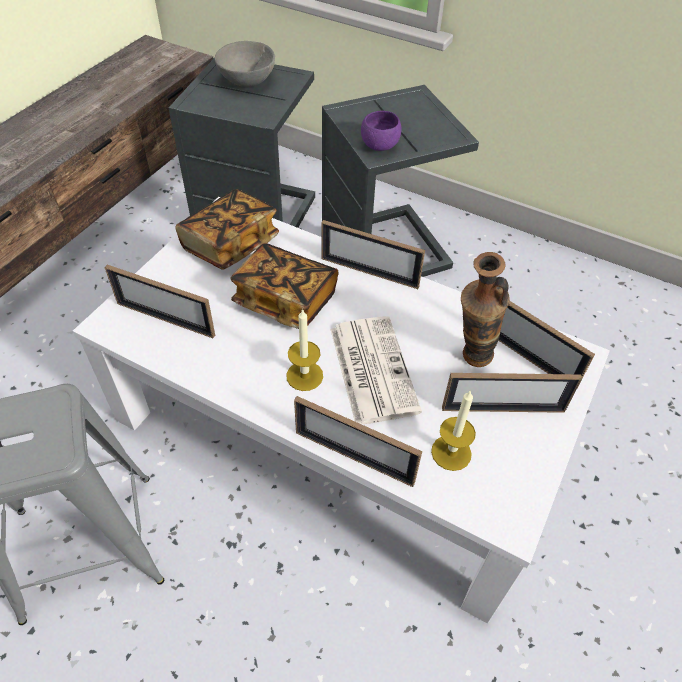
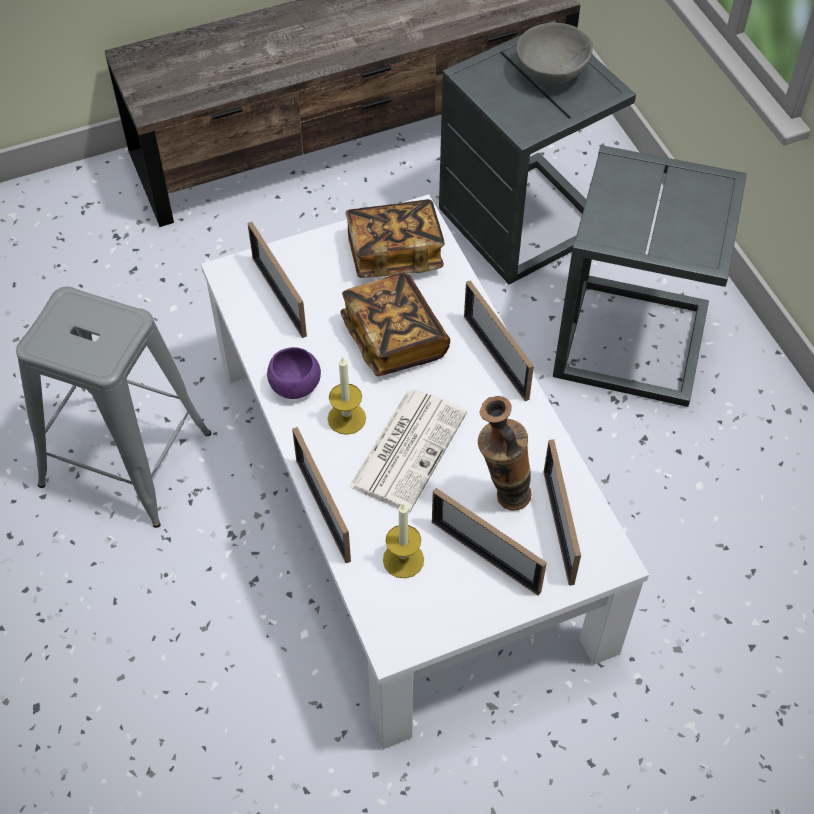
camera: 40 degrees right, 5 degrees up
purple bowl [361,111,401,151] -> purple bowl moved to [267,347,321,399]

